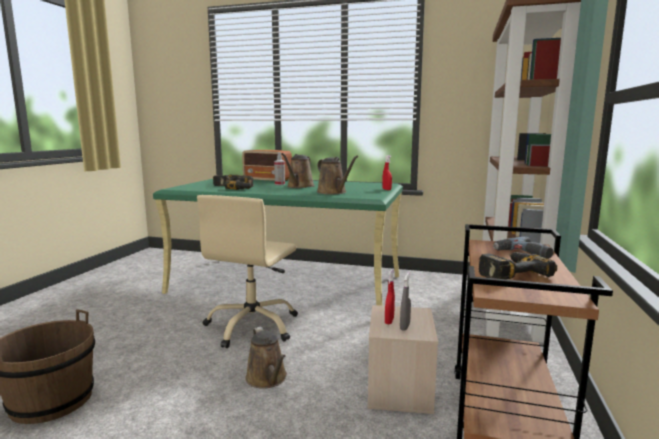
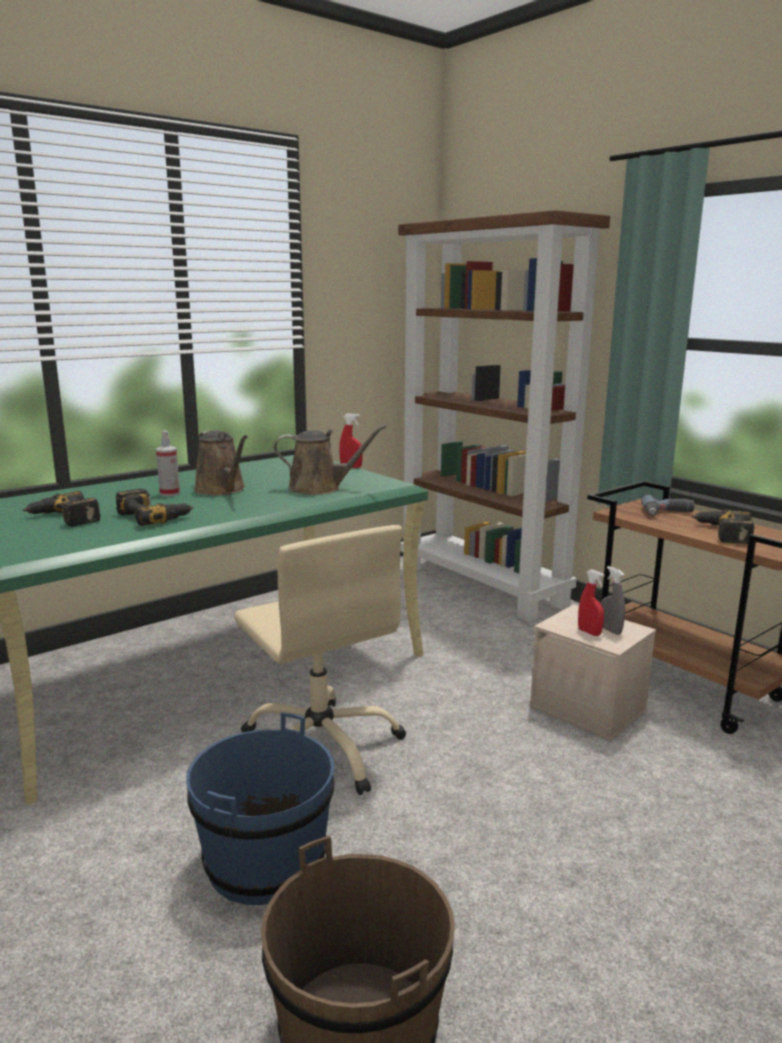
camera: 55 degrees left, 5 degrees up
radio [242,150,292,181] -> none
brown watering can [245,326,287,389] -> none
none -> blue bucket [186,712,334,905]

